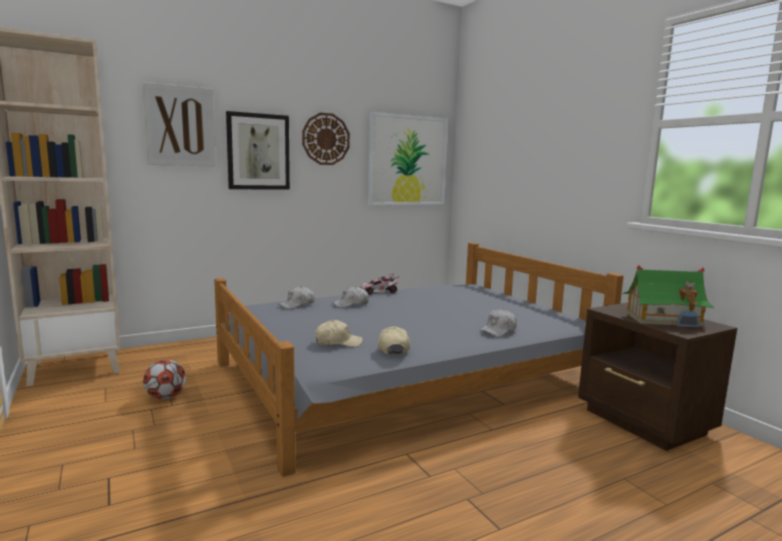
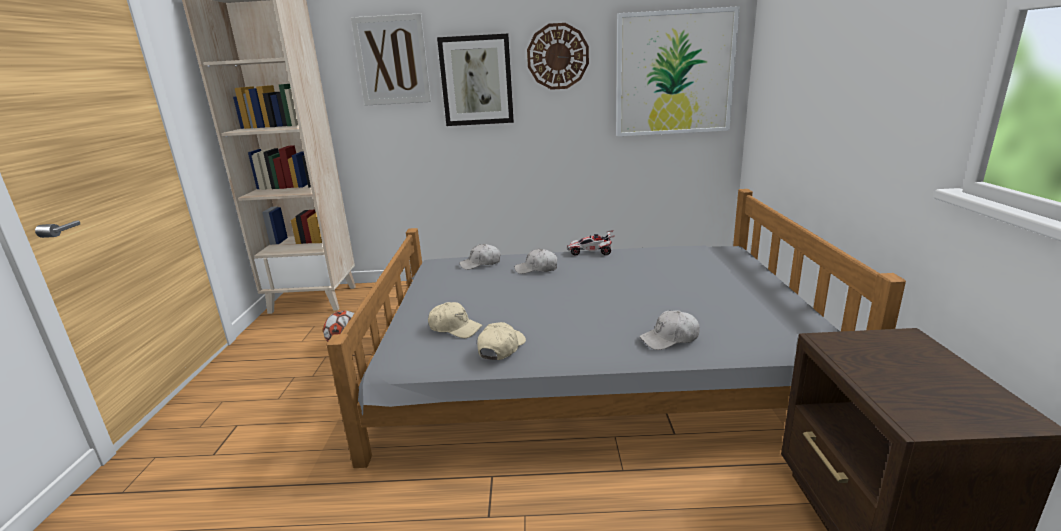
camera: 30 degrees right, 10 degrees up
toy house [622,265,714,327] -> none

